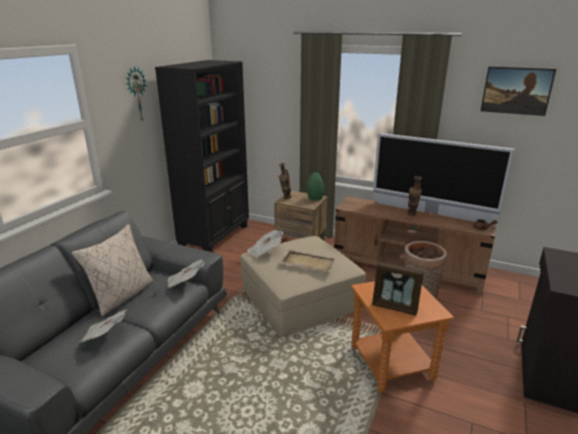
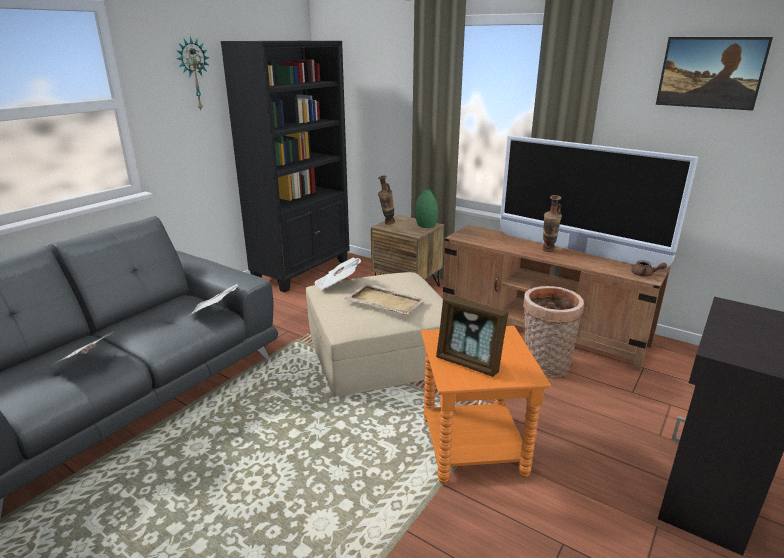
camera: 10 degrees right, 0 degrees up
beige pillow [72,224,153,317] -> none

